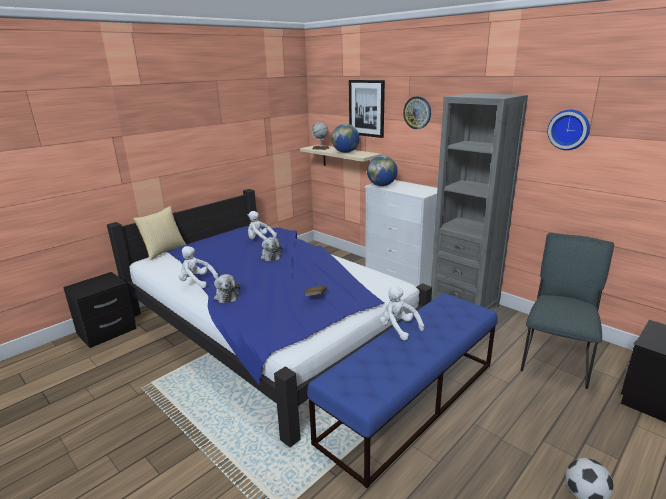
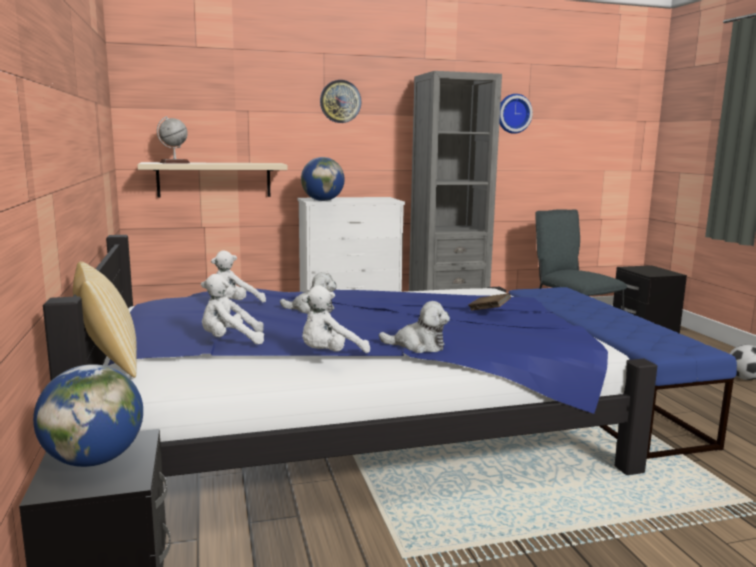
camera: 60 degrees left, 10 degrees down
globe [331,124,360,153] -> globe moved to [33,364,143,467]
picture [349,80,385,138] -> none
white plush toy [380,286,425,340] -> white plush toy moved to [201,274,264,345]

